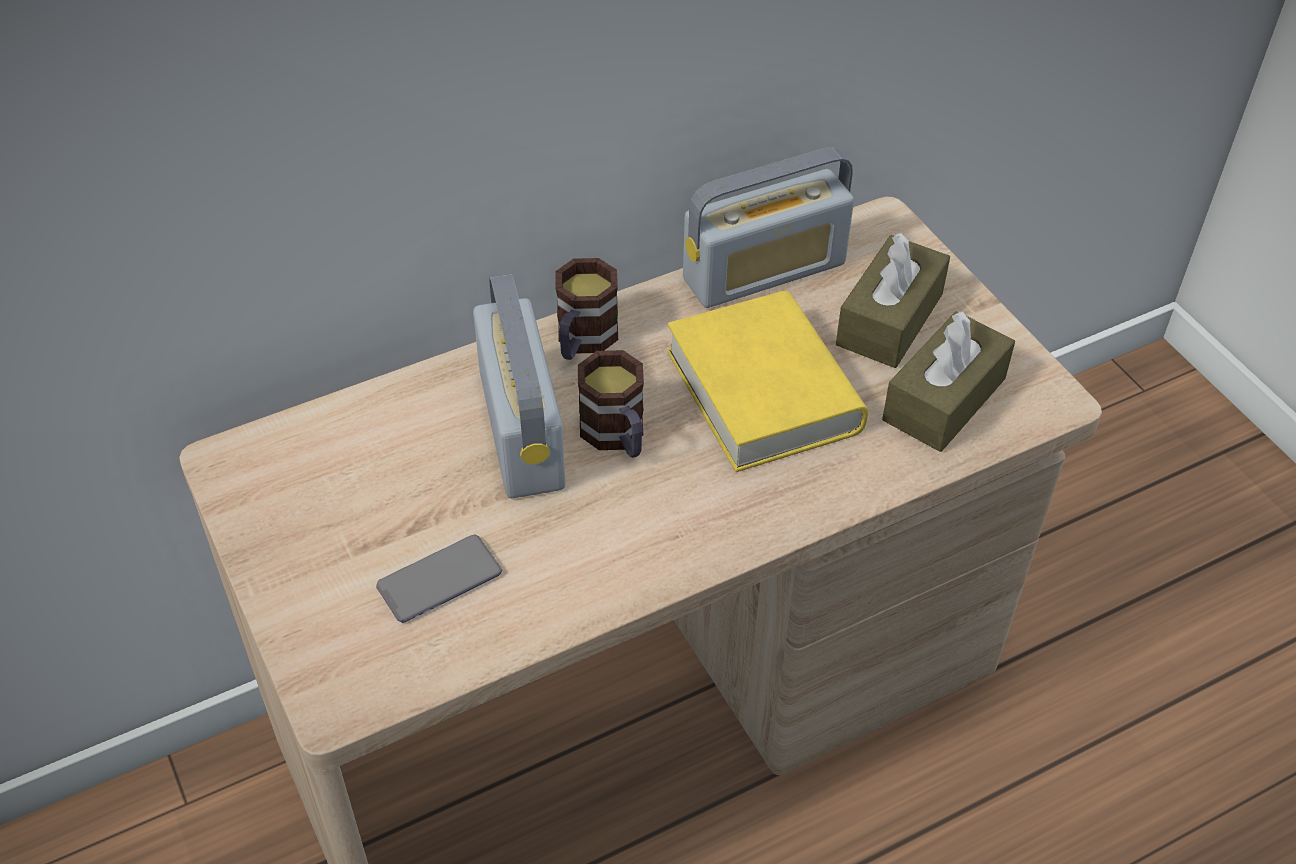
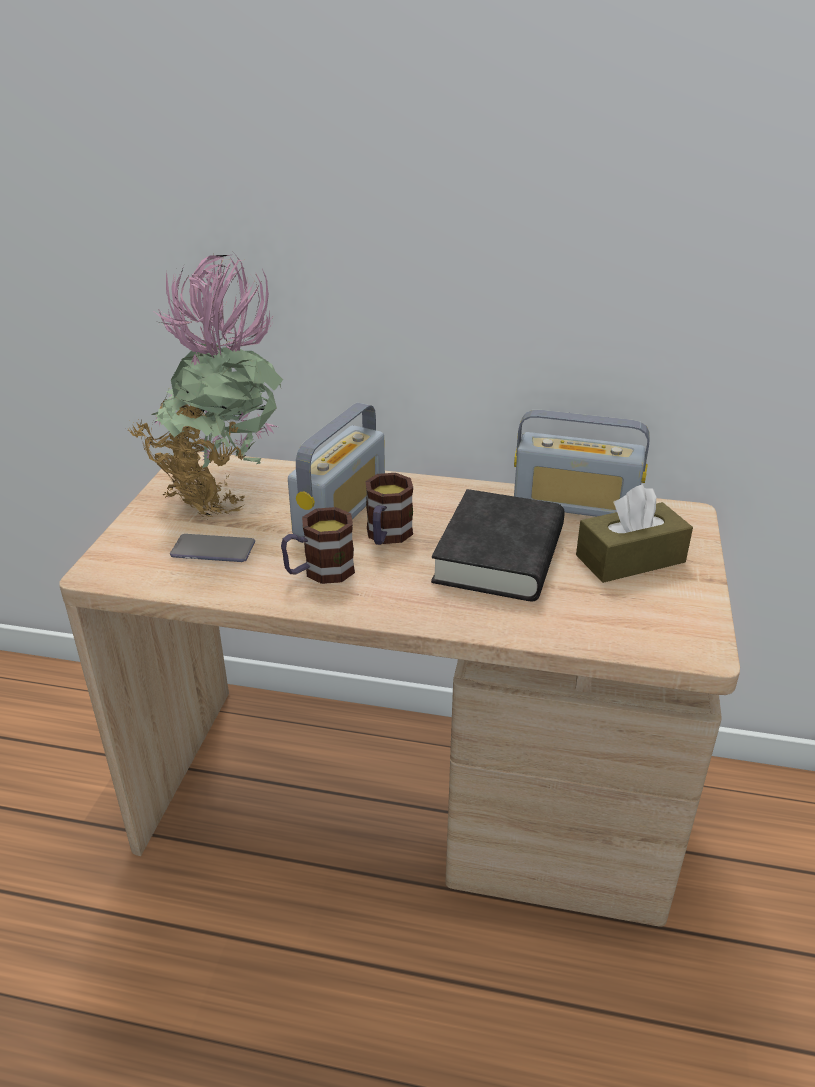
camera: 40 degrees right, 15 degrees down
mug [556,258,618,360] -> mug moved to [281,507,355,584]
yellow book [667,291,868,472] -> black book [431,489,565,602]
brown tissue box [882,311,1015,452] -> none
none -> potted plant [126,253,283,518]

